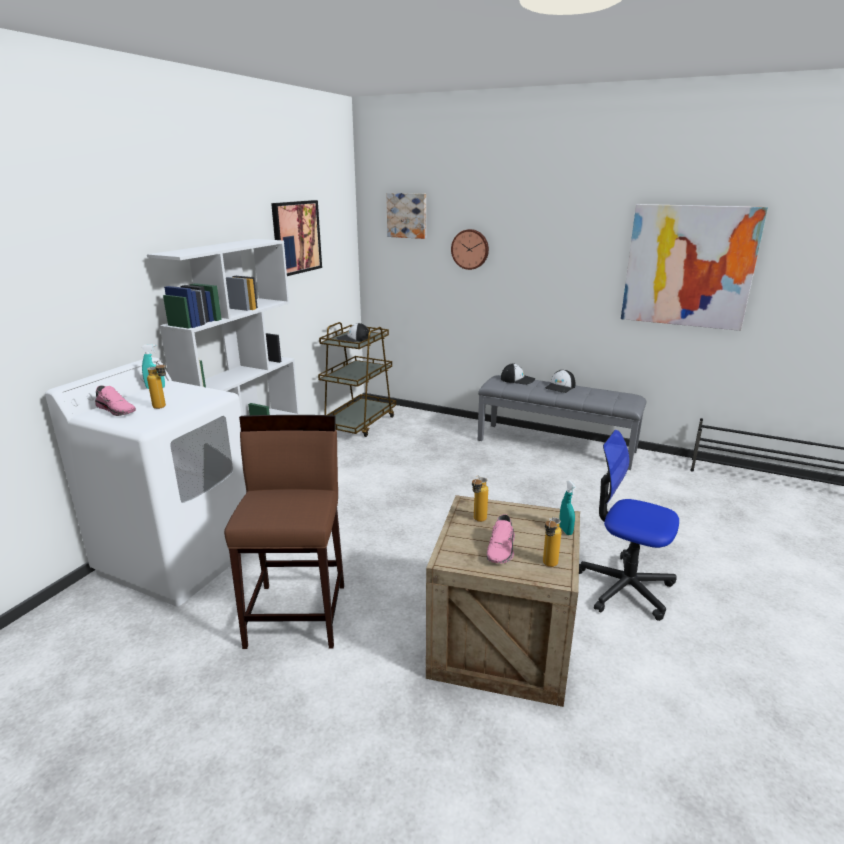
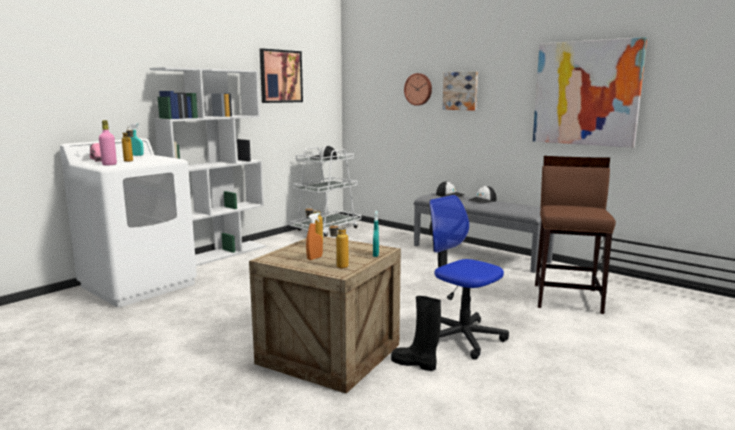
camera: 15 degrees right, 10 degrees down
brown stool [224,415,344,649] -> brown stool moved to [535,156,616,314]
brown cart [318,322,396,437] -> white cart [290,147,361,237]
picture [386,193,426,239] -> picture moved to [442,72,478,111]
pink shoe [487,514,515,563] -> orange spray bottle [306,213,323,260]
none -> pink bottle [99,120,117,166]
none -> black boot [391,296,441,371]

